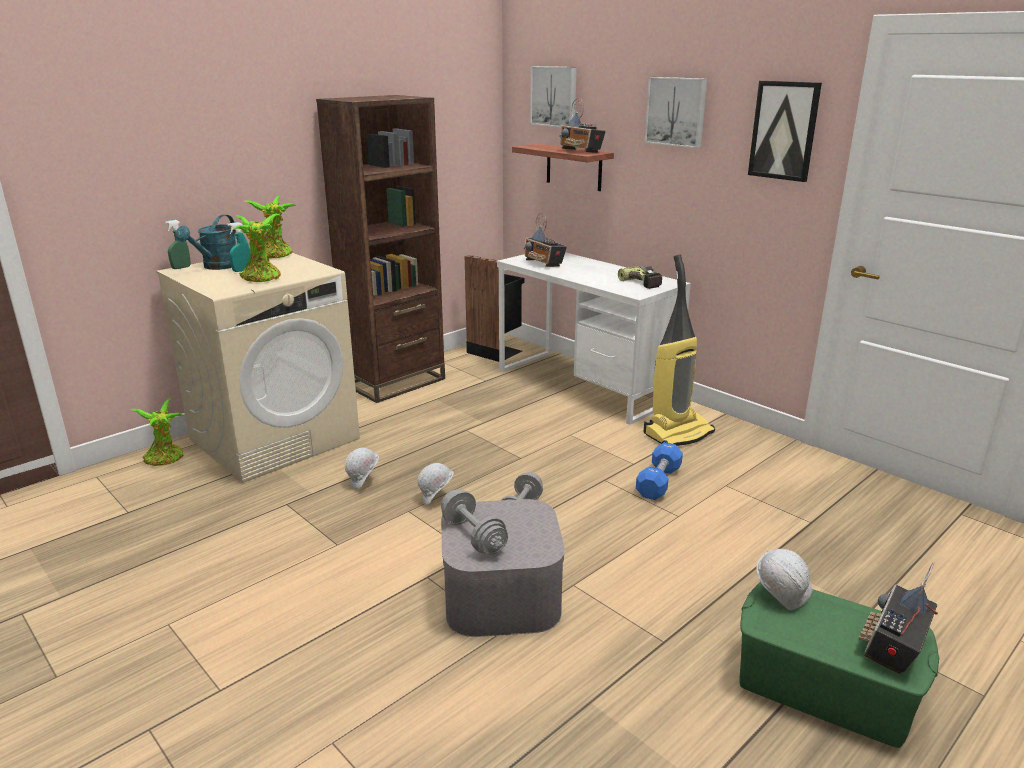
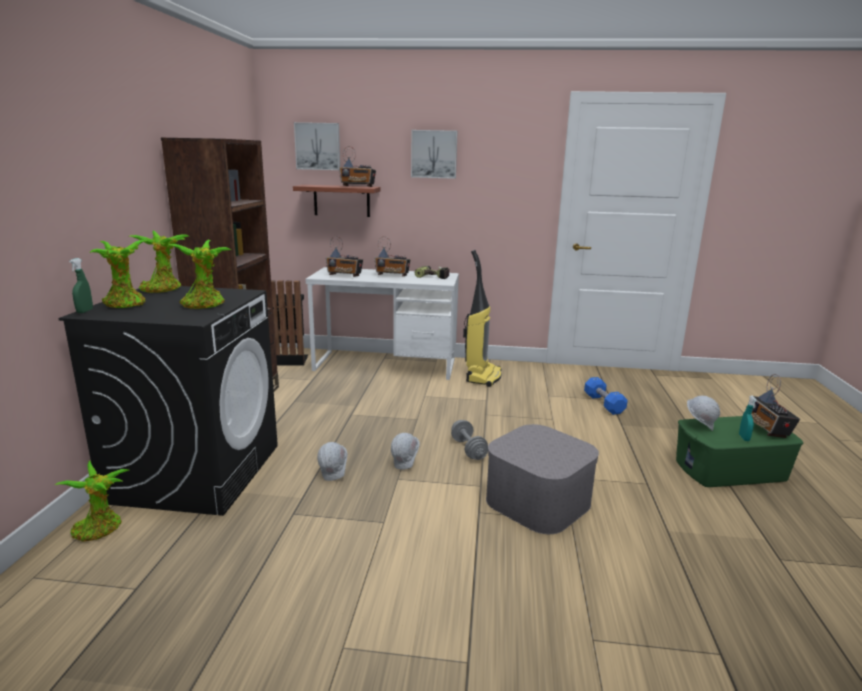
camera: 40 degrees left, 5 degrees down
beige washing machine [156,253,360,483] -> black washing machine [58,286,278,516]
turquoise watering can [176,215,236,270] -> potted plant [89,240,146,308]
turquoise spray bottle [227,222,251,272] -> turquoise spray bottle moved to [739,395,757,441]
grey dumbbell [441,490,508,555] -> none
blue dumbbell [636,442,683,500] -> blue dumbbell moved to [584,377,628,415]
picture [748,81,822,182] -> none
none -> radio [374,236,410,276]

